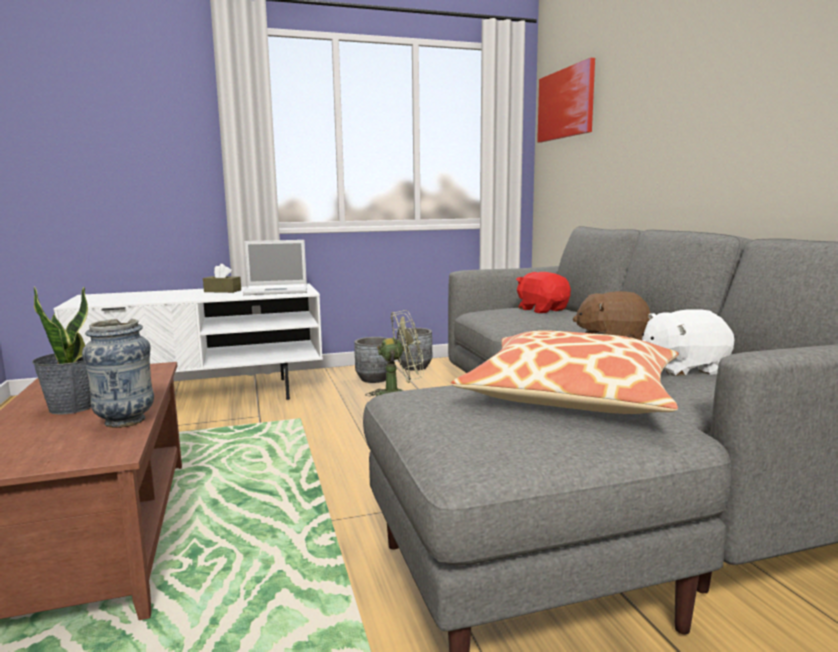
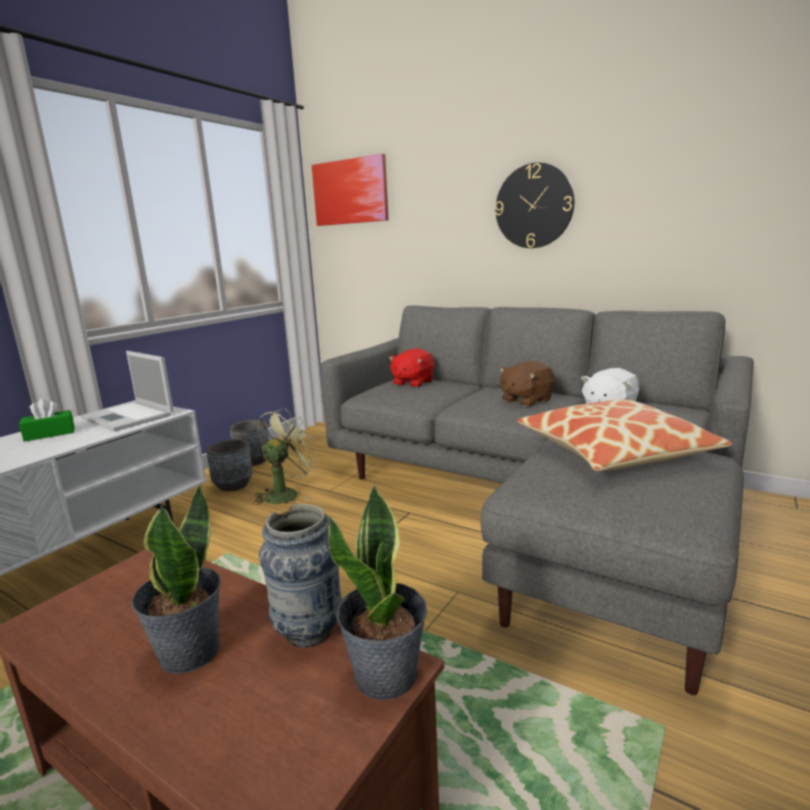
camera: 40 degrees left, 5 degrees up
brown tissue box [203,264,241,293] -> green tissue box [19,399,75,442]
laptop [243,240,307,295] -> laptop turned 90 degrees clockwise [80,351,174,431]
red plush toy [516,272,571,313] -> red plush toy turned 75 degrees counterclockwise [389,348,435,387]
none -> potted plant [329,484,427,700]
none -> wall clock [495,163,574,248]

